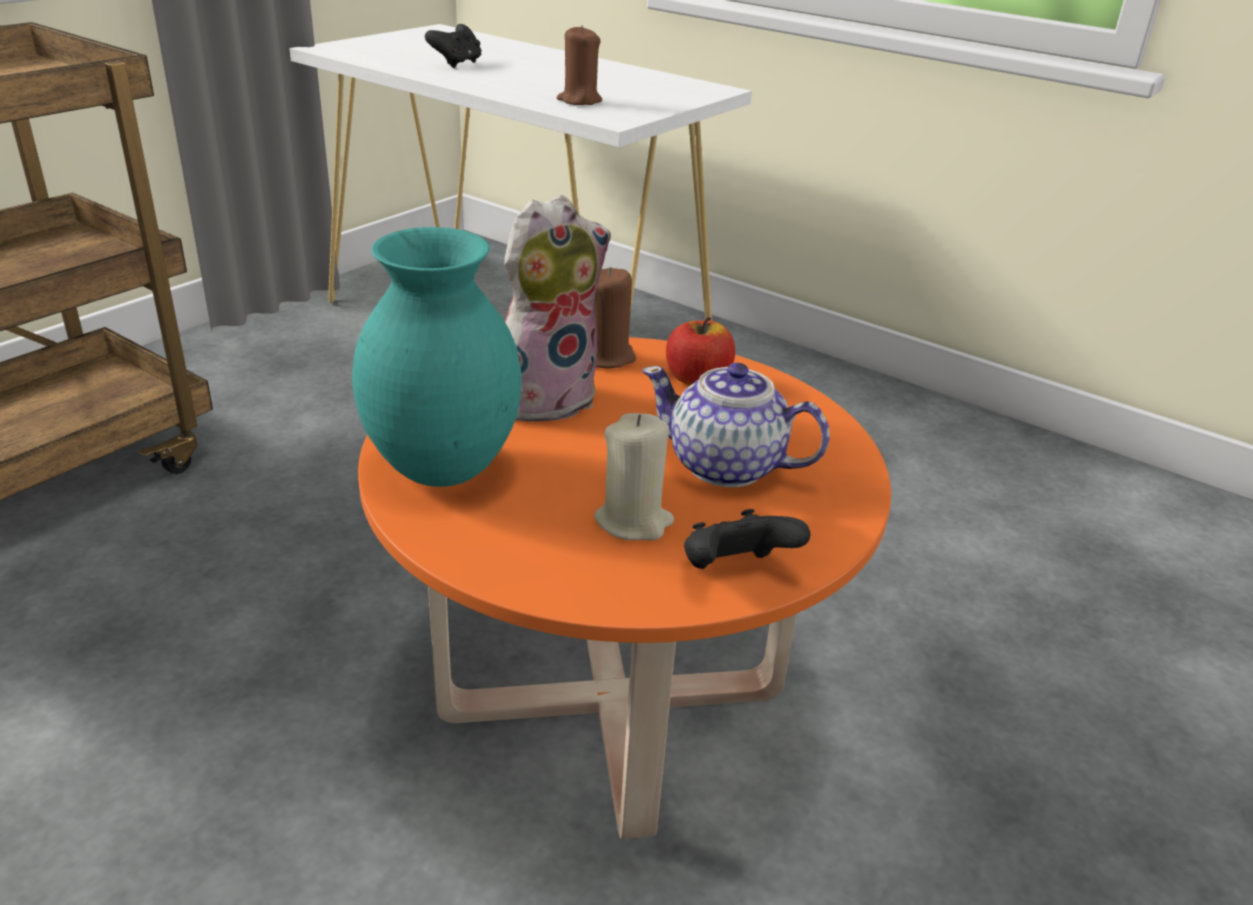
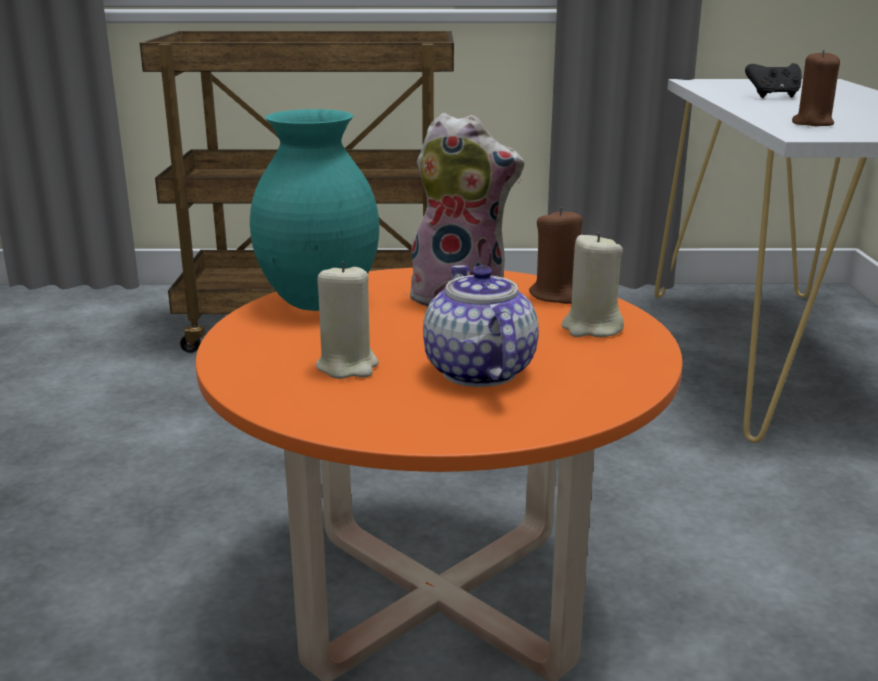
camera: 55 degrees right, 10 degrees down
apple [666,317,735,386] -> beige candle [561,232,624,337]
black game controller [684,509,810,569] -> none

